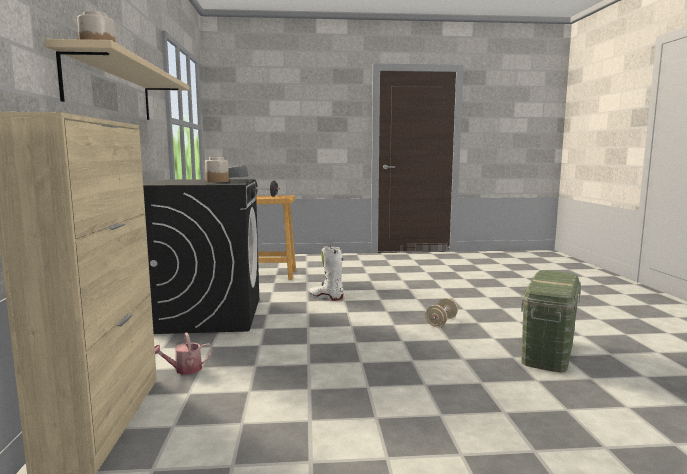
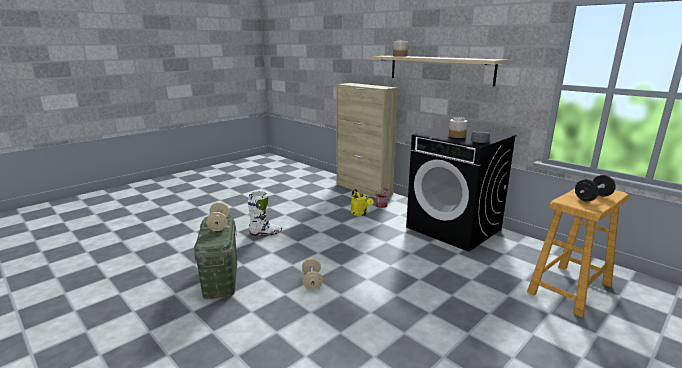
camera: 140 degrees right, 10 degrees up
white boot [310,246,343,300] -> white boot moved to [248,191,282,235]
none -> beige dumbbell [206,202,229,231]
none -> yellow watering can [351,189,374,216]

